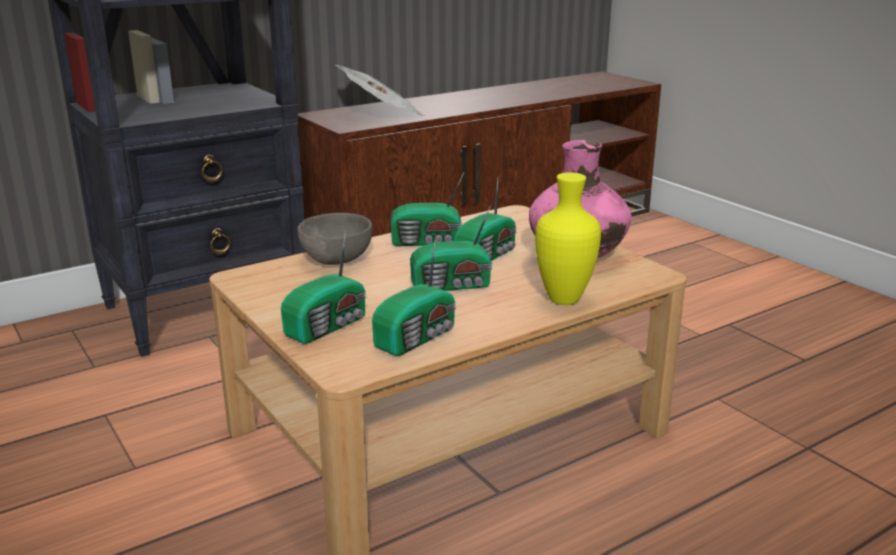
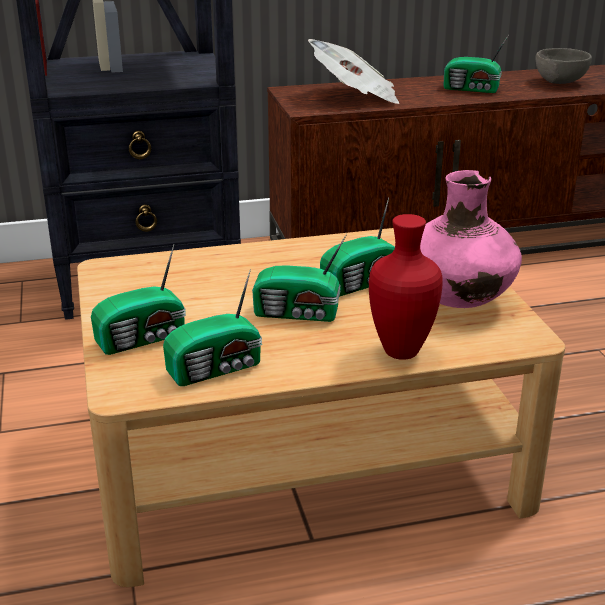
camera: 20 degrees right, 5 degrees up
grey bowl [297,213,372,265] -> grey bowl moved to [536,48,592,84]
radio [391,173,464,246] -> radio moved to [443,35,509,93]
yellow vase [535,172,601,305] -> red vase [369,214,443,360]

